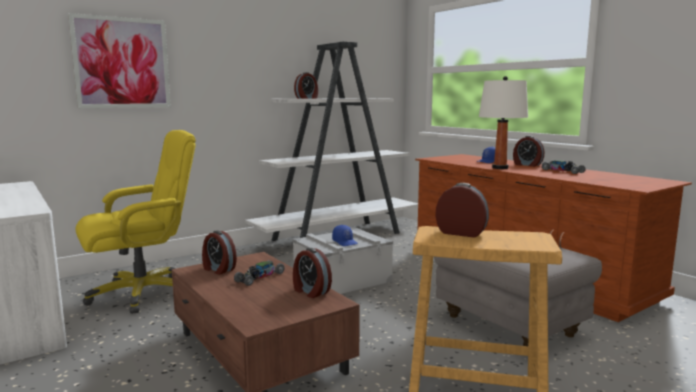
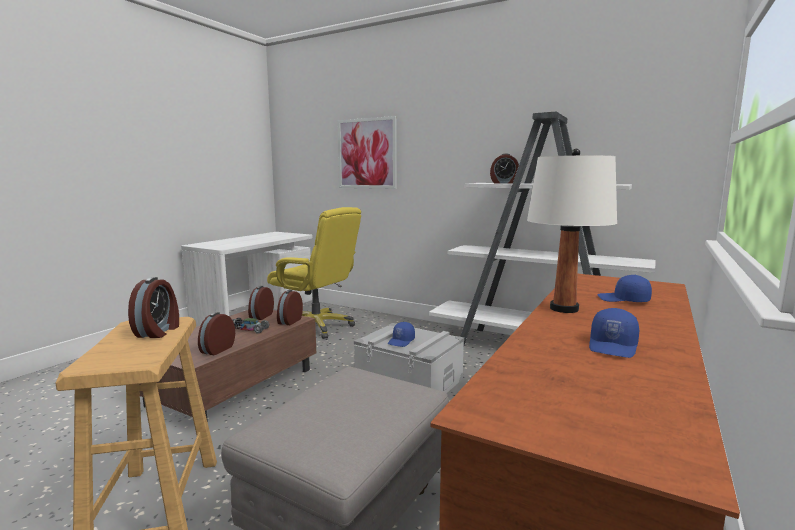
camera: 65 degrees right, 0 degrees up
alarm clock [513,136,544,167] -> alarm clock moved to [277,290,303,325]
toy car [542,160,586,174] -> blue cap [589,308,639,358]

